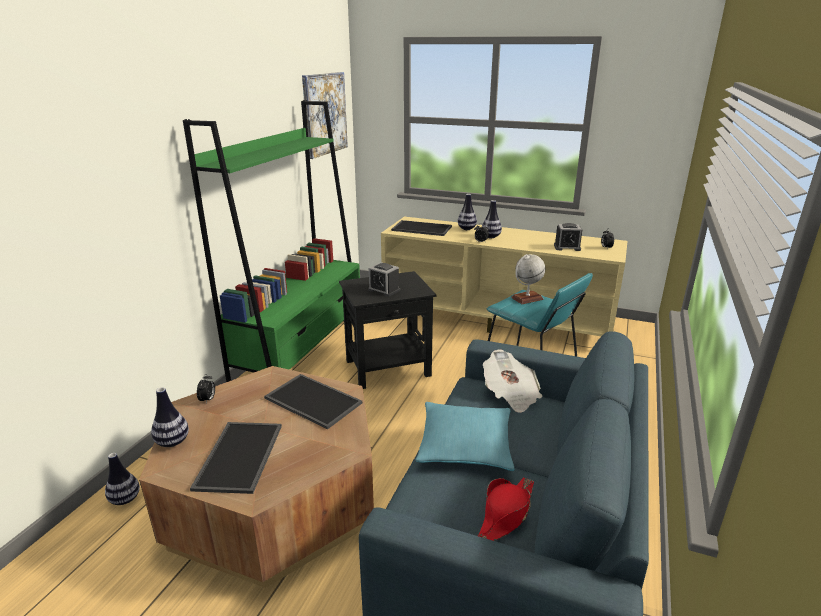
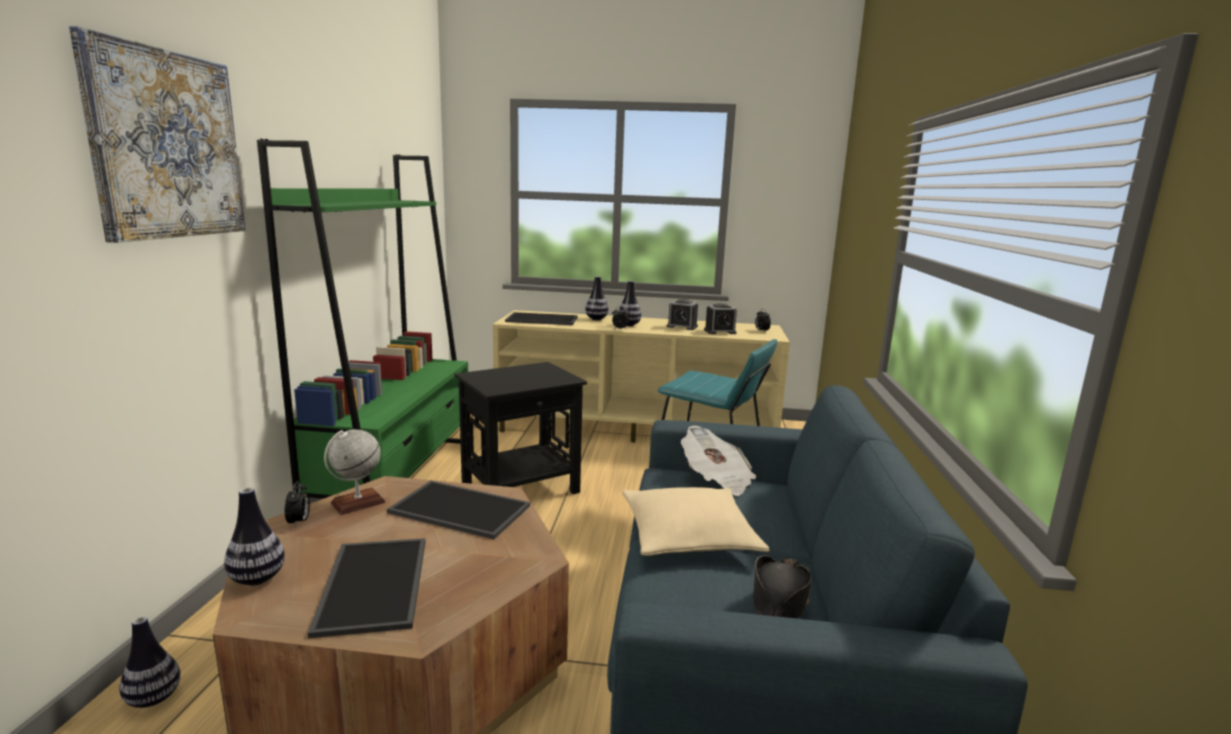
camera: 15 degrees left, 10 degrees down
picture [302,72,348,159] -> picture moved to [69,26,246,243]
alarm clock [368,262,400,297] -> alarm clock moved to [667,299,698,330]
turquoise pillow [416,402,514,471] -> beige pillow [622,487,770,556]
red hat [478,477,534,541] -> black hat [753,555,811,619]
globe [511,254,545,304] -> globe moved to [324,429,386,515]

